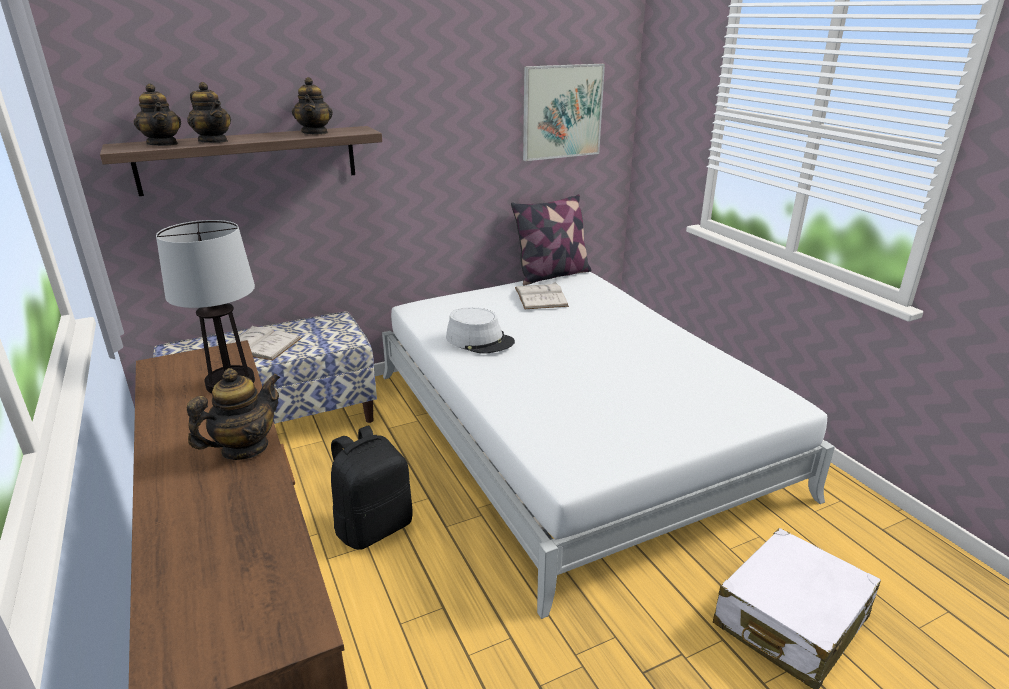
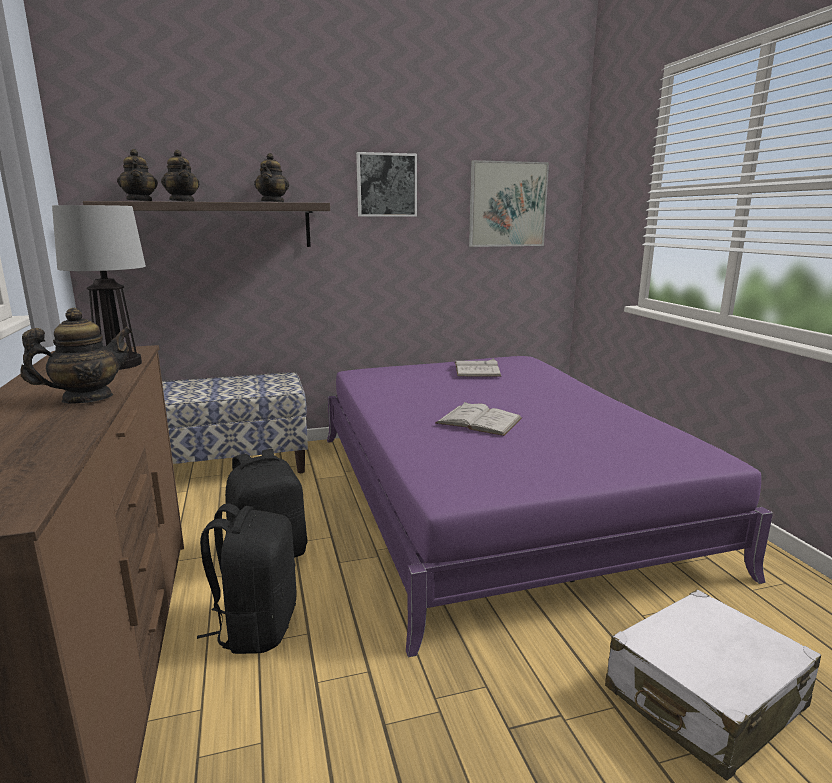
camera: 10 degrees right, 10 degrees down
white book [227,326,302,360] -> white book moved to [436,402,522,436]
white bed [382,272,835,619] -> purple bed [327,356,773,657]
grey hat [446,307,515,354] -> none
pillow [511,194,591,286] -> none
none -> black backpack [197,504,297,654]
none -> picture [356,152,417,217]

